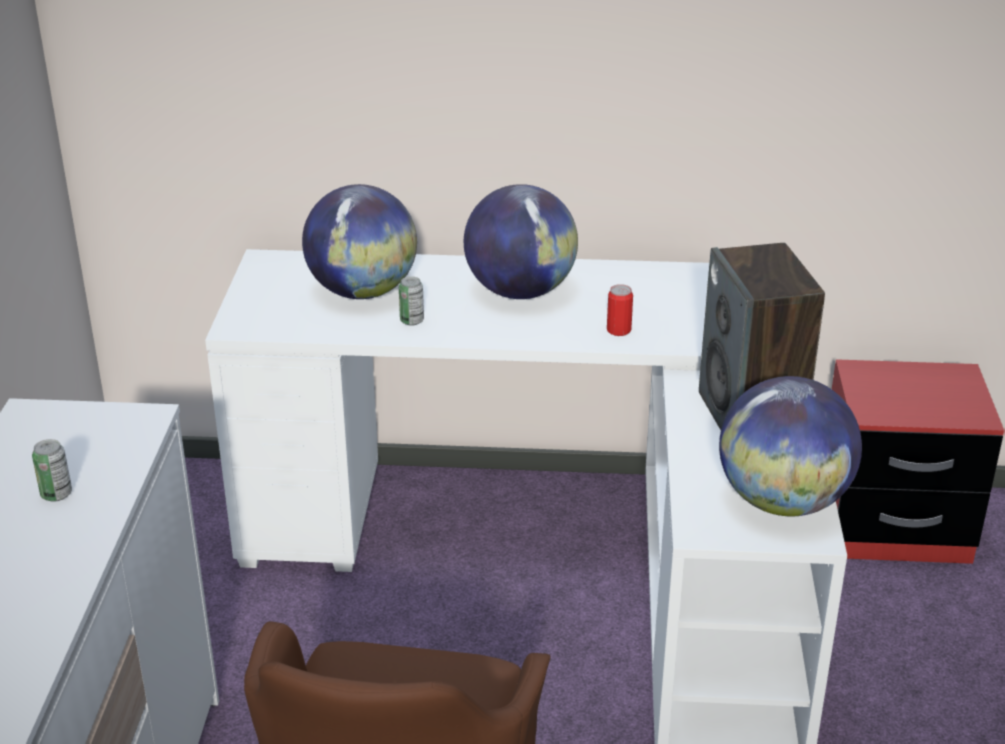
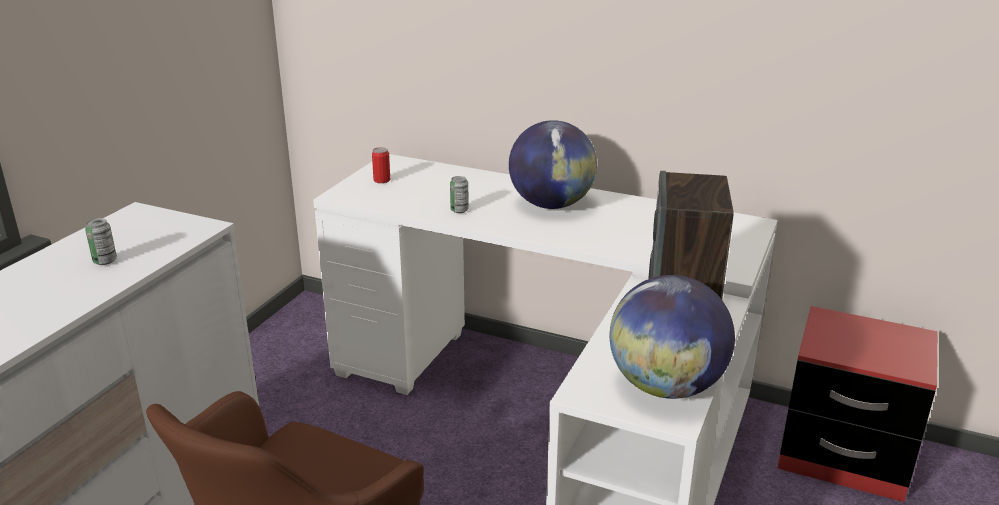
camera: 20 degrees right, 5 degrees down
globe [302,184,417,299] -> none
can [607,284,633,336] -> can moved to [372,147,390,183]

